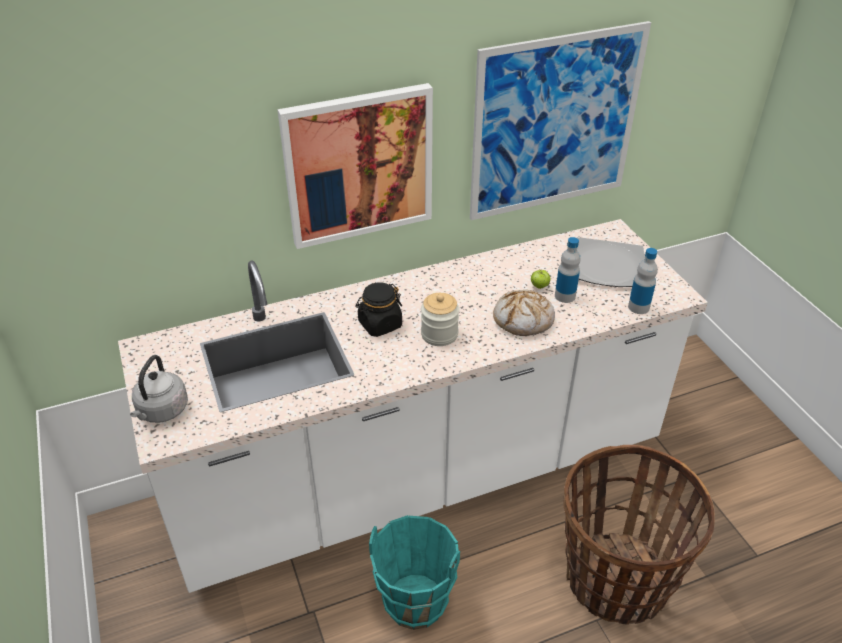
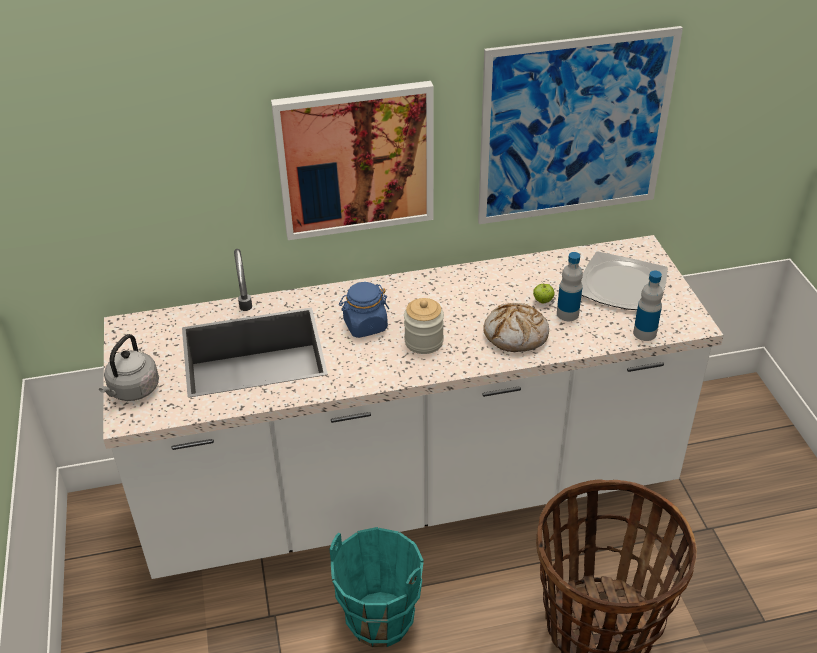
camera: 10 degrees right, 0 degrees up
black jar [356,282,402,337] -> blue jar [339,282,389,338]

